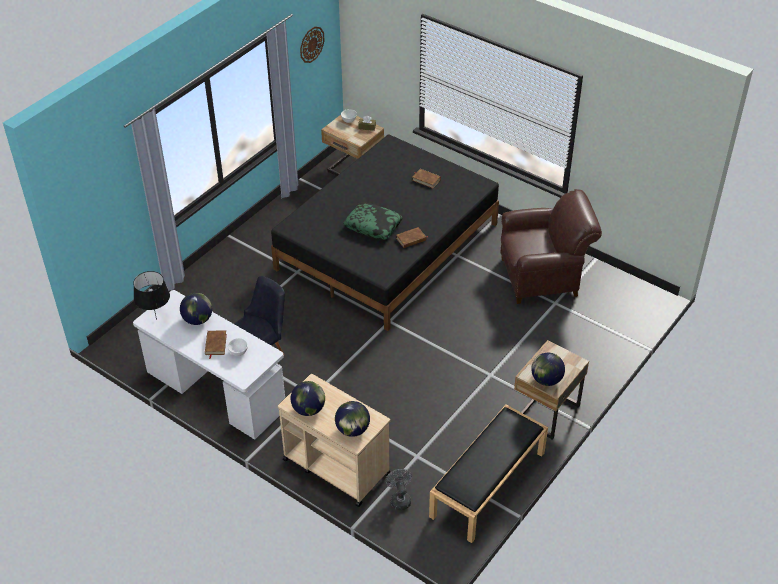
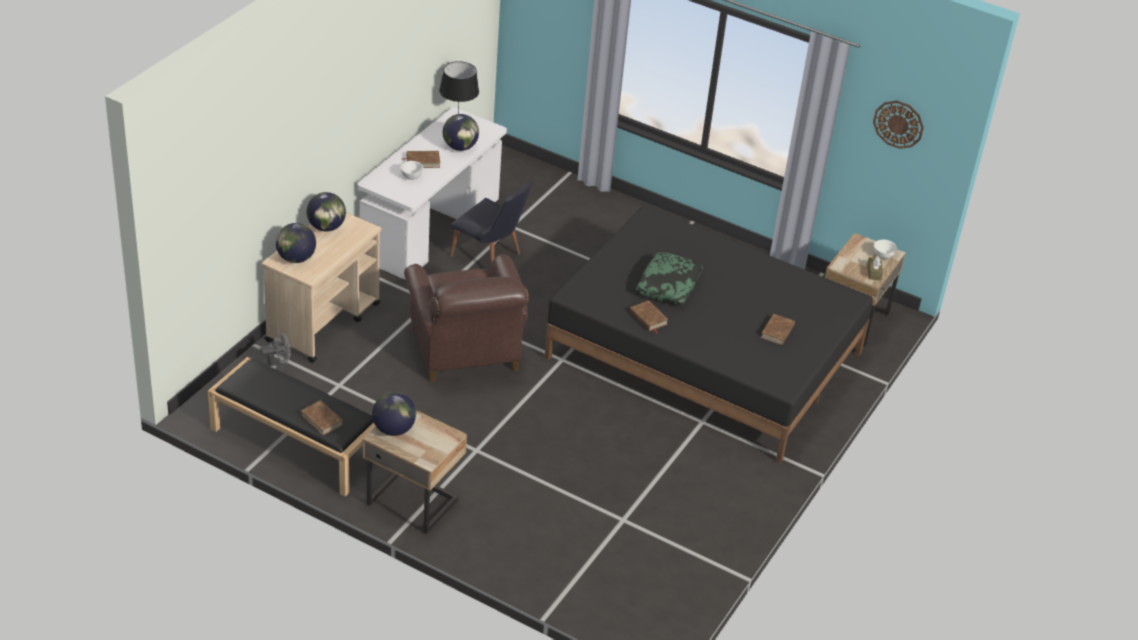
camera: 80 degrees right, 5 degrees down
brown armchair [501,189,602,304] -> brown armchair moved to [404,254,529,382]
none -> brown book [301,400,343,435]

